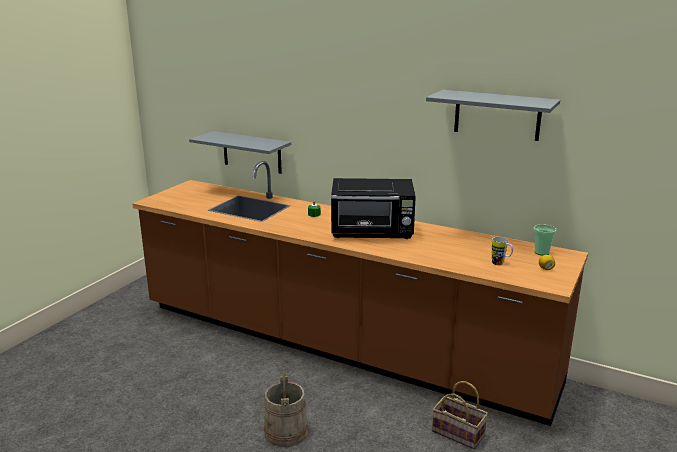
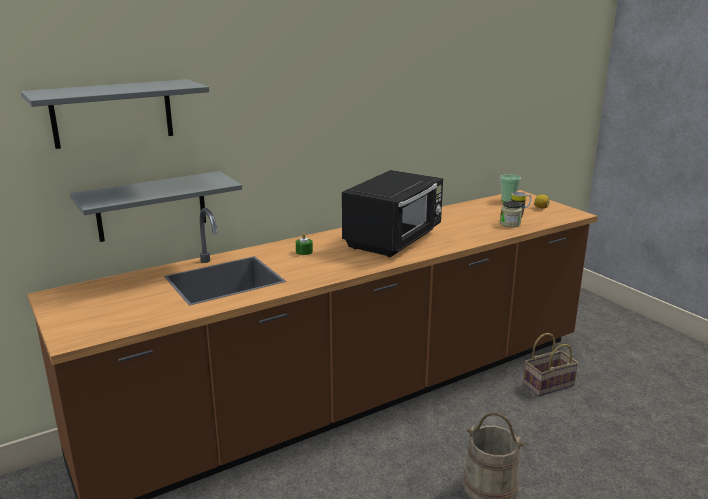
camera: 60 degrees left, 0 degrees up
grey shelf [426,90,560,141] -> grey shelf moved to [21,79,209,149]
none -> jar [500,201,522,227]

